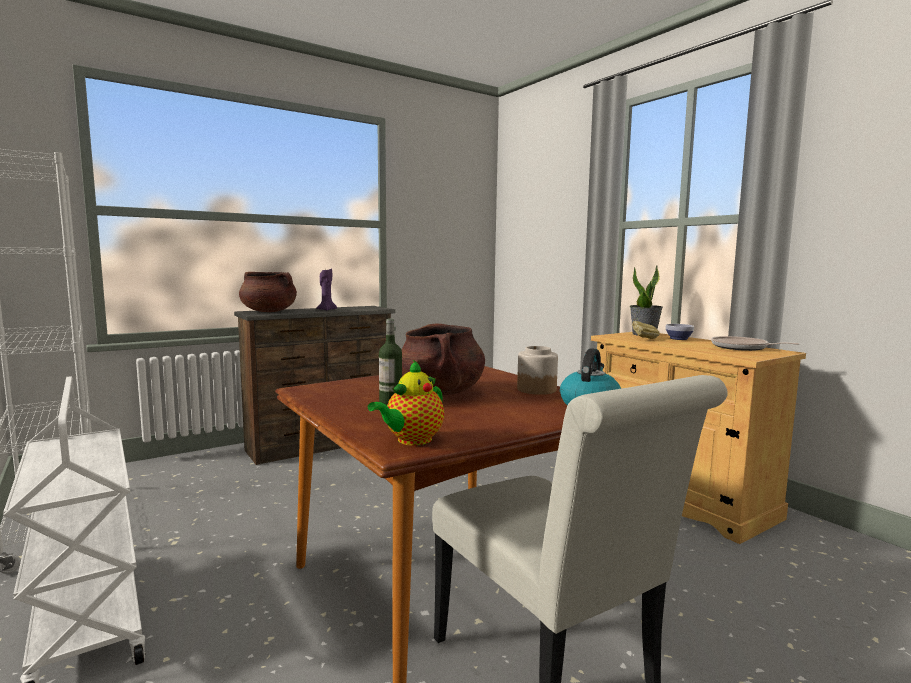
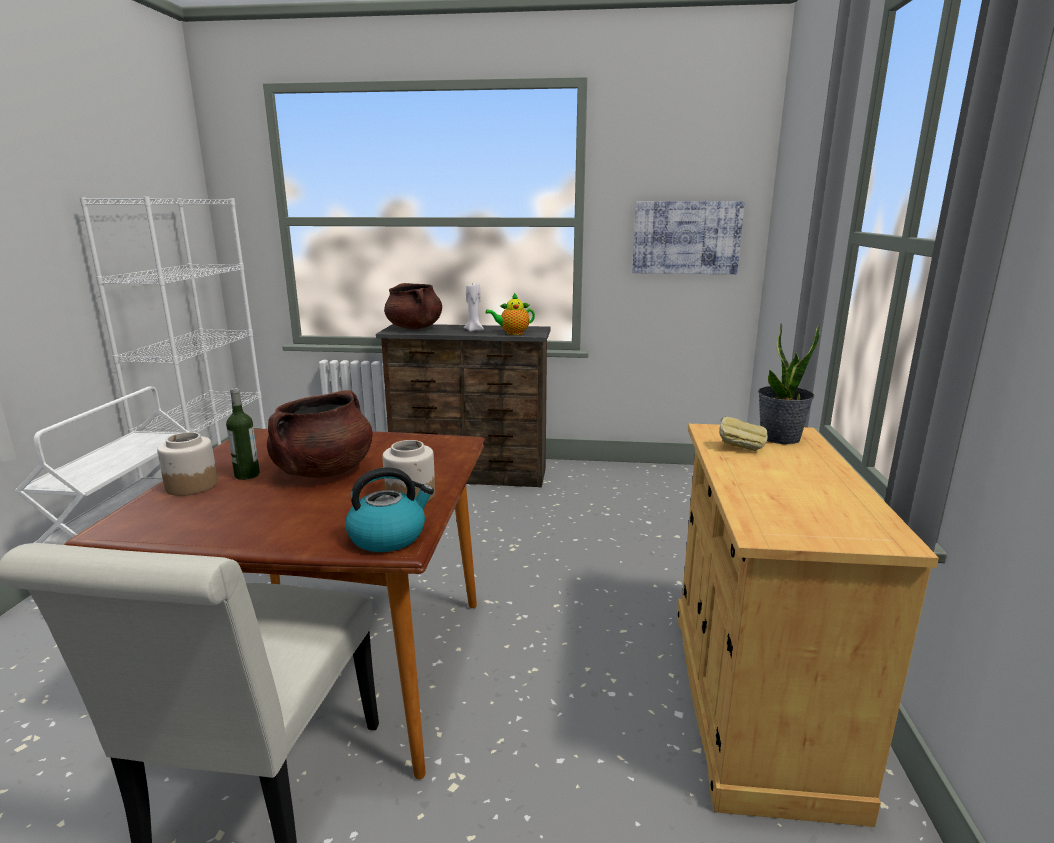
camera: 40 degrees right, 10 degrees up
purple candle [317,269,337,311] -> white candle [464,283,484,332]
teapot [368,360,444,446] -> teapot moved to [485,293,535,335]
bowl [665,324,694,340] -> none
frying pan [711,336,800,351] -> none
none -> jar [157,432,218,496]
none -> picture [632,201,745,274]

